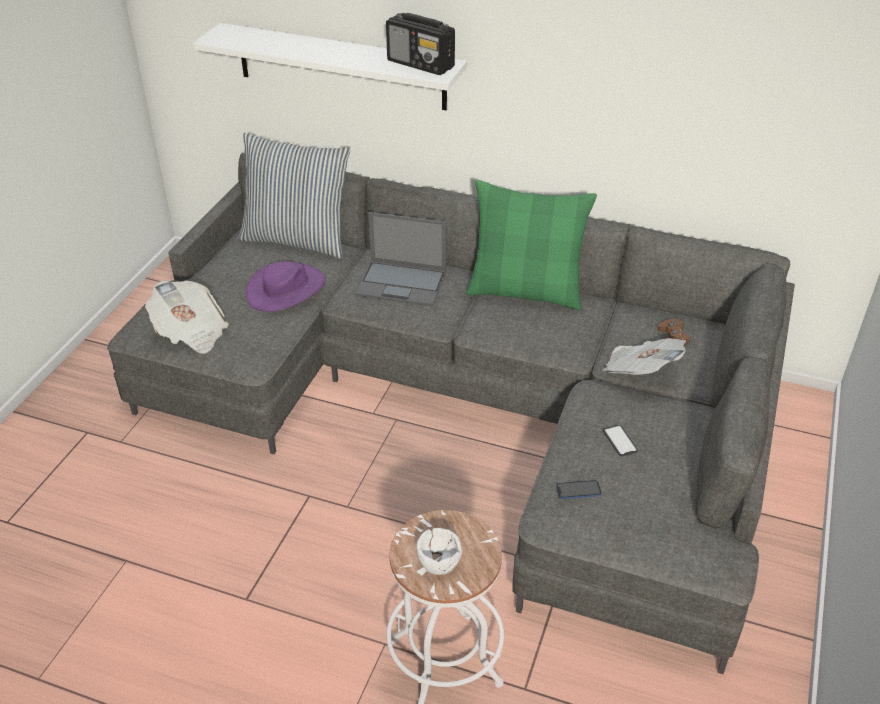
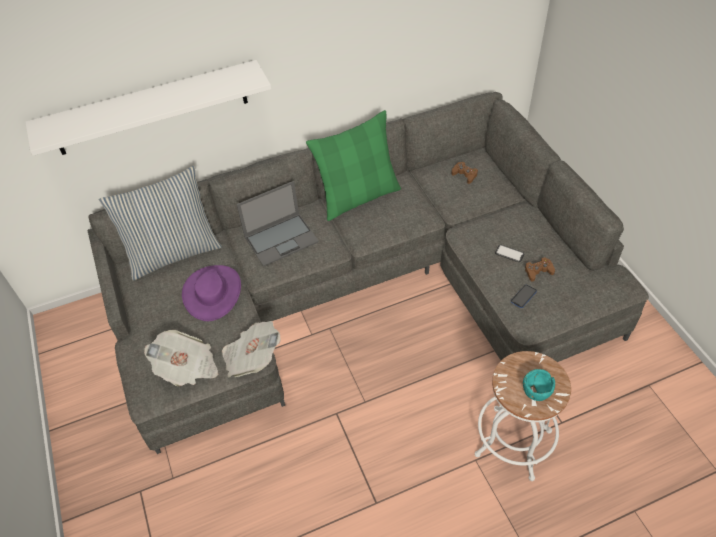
camera: 40 degrees left, 10 degrees up
radio [386,13,455,75] -> none
white bowl [417,528,462,575] -> turquoise bowl [523,369,555,401]
newspaper [602,338,686,375] -> newspaper moved to [222,321,281,378]
none -> brown game controller [525,257,555,282]

